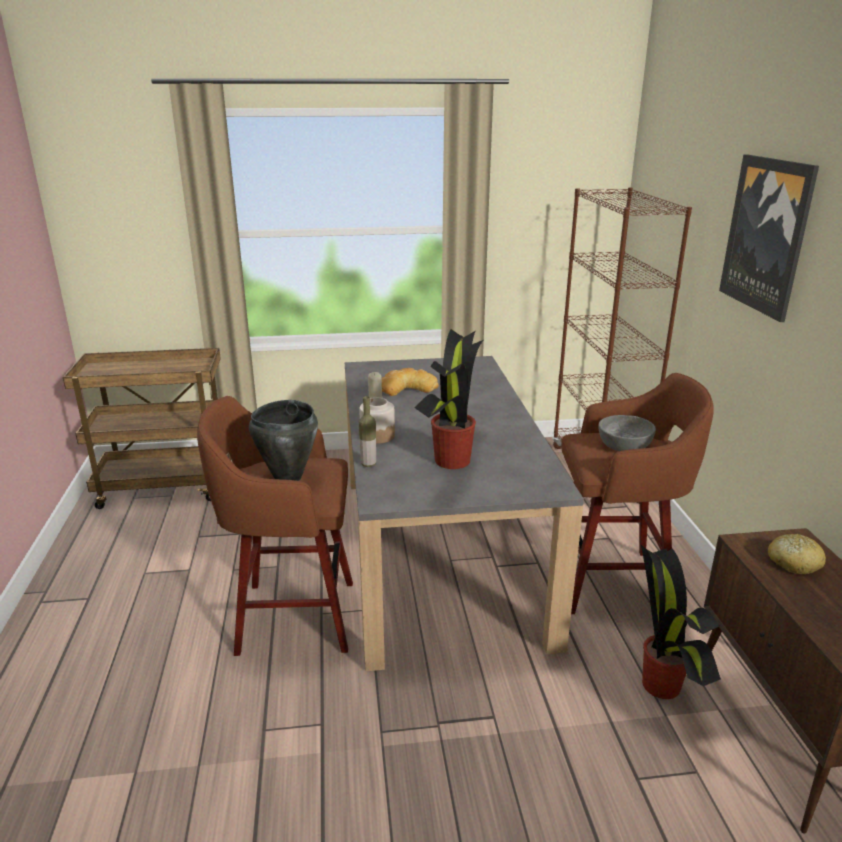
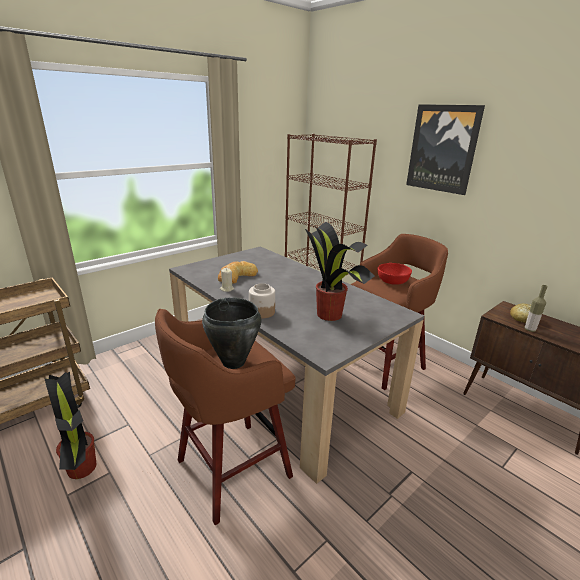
camera: 35 degrees left, 0 degrees up
bottle [359,396,376,467] -> bottle moved to [525,285,547,332]
grey bowl [598,415,656,451] -> red bowl [377,263,412,285]
potted plant [641,545,721,699] -> potted plant moved to [44,372,96,479]

